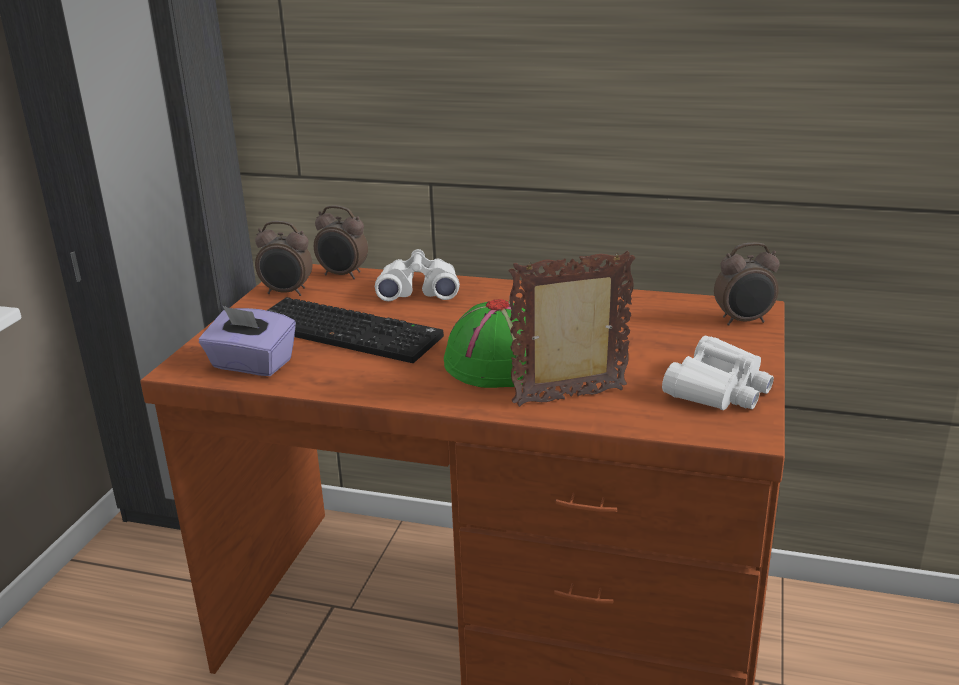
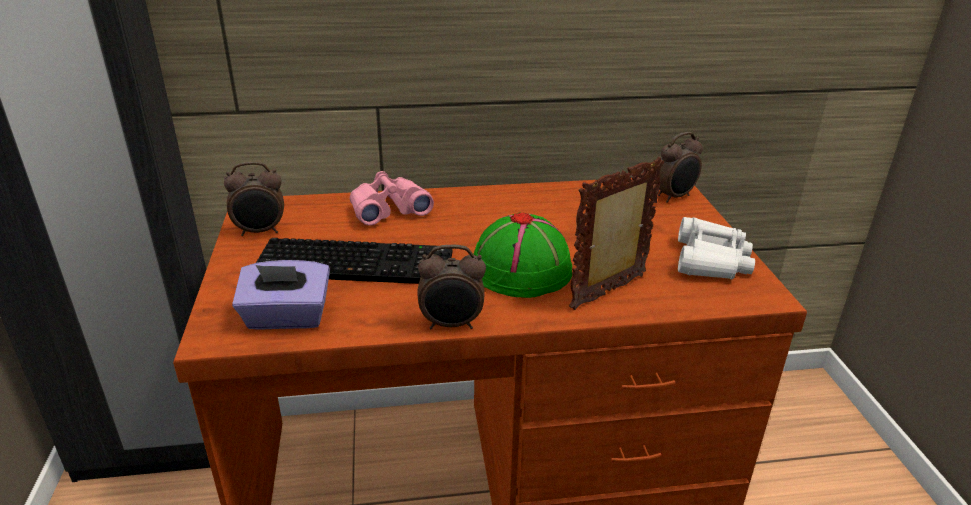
camera: 25 degrees left, 5 degrees up
alarm clock [314,205,368,279] -> alarm clock moved to [417,245,486,329]
white binoculars [375,249,460,301] -> pink binoculars [350,171,434,225]

